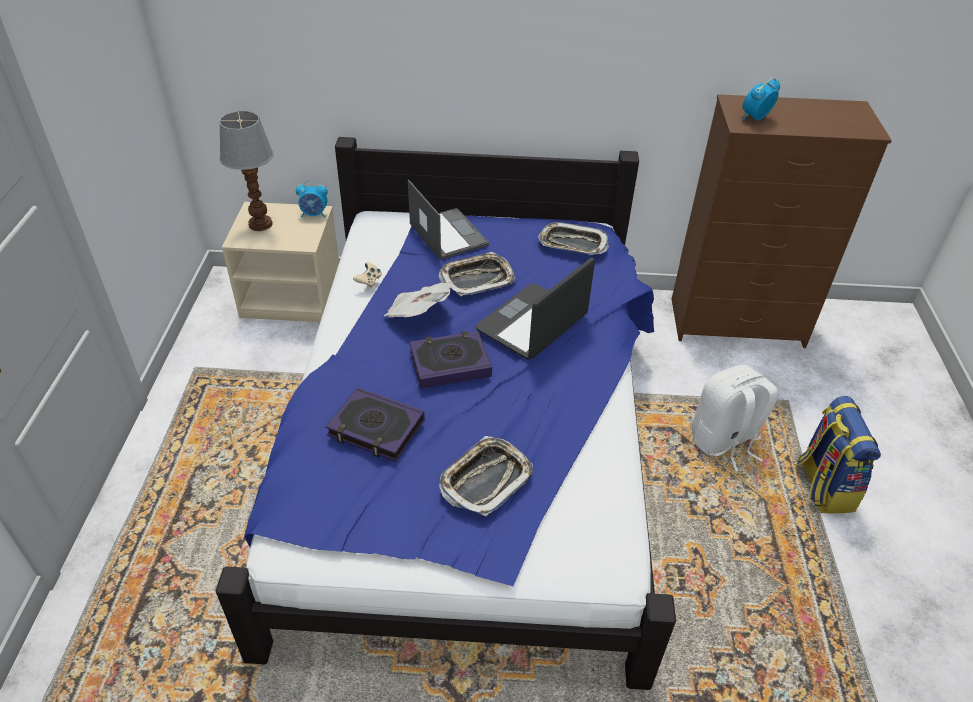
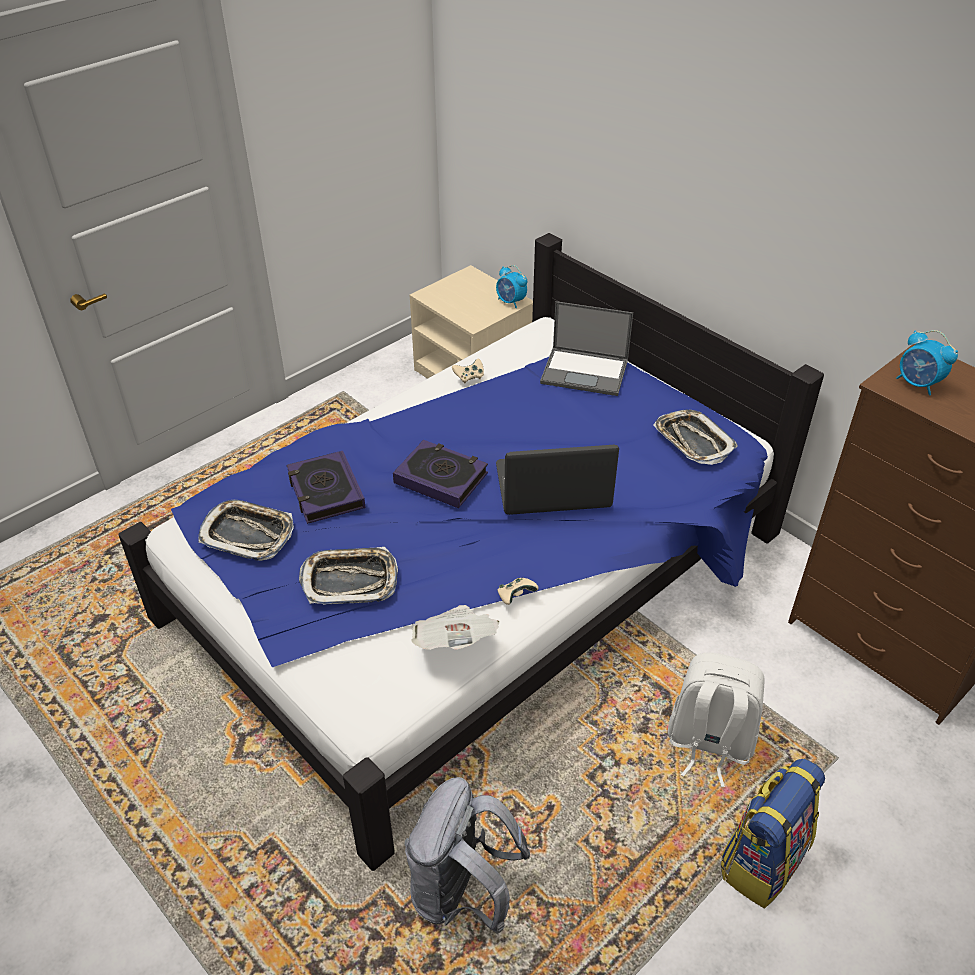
camera: 45 degrees right, 0 degrees up
table lamp [220,111,274,231] -> none
newspaper [384,283,453,317] -> newspaper moved to [412,605,500,650]
laptop [408,180,489,260] -> laptop turned 90 degrees clockwise [540,301,633,396]
tray [439,252,516,296] -> tray moved to [198,500,294,561]
alarm clock [743,78,780,121] -> alarm clock turned 135 degrees counterclockwise [896,330,958,396]
none -> grey backpack [404,777,530,934]
none -> beige game controller [497,577,539,605]

